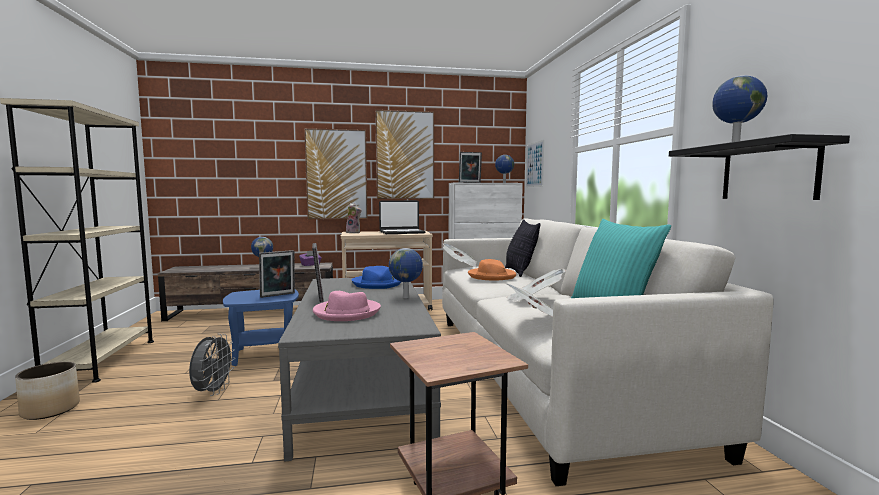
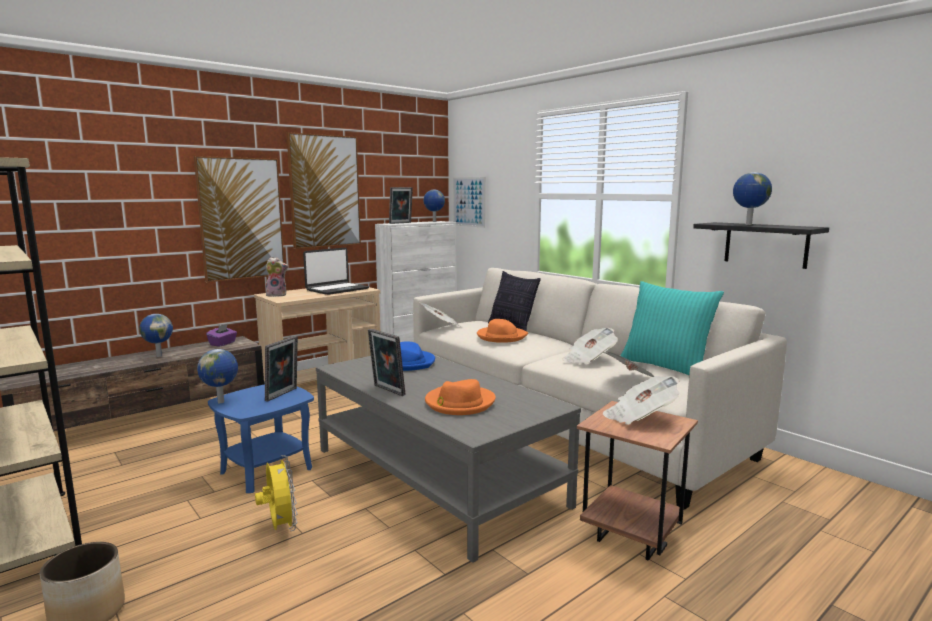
camera: 30 degrees left, 5 degrees up
grey fan [189,334,235,396] -> yellow fan [255,455,298,531]
pink hat [313,291,381,321] -> orange hat [425,379,496,415]
globe [389,248,423,298] -> globe moved to [197,349,238,403]
none -> newspaper [603,376,680,425]

